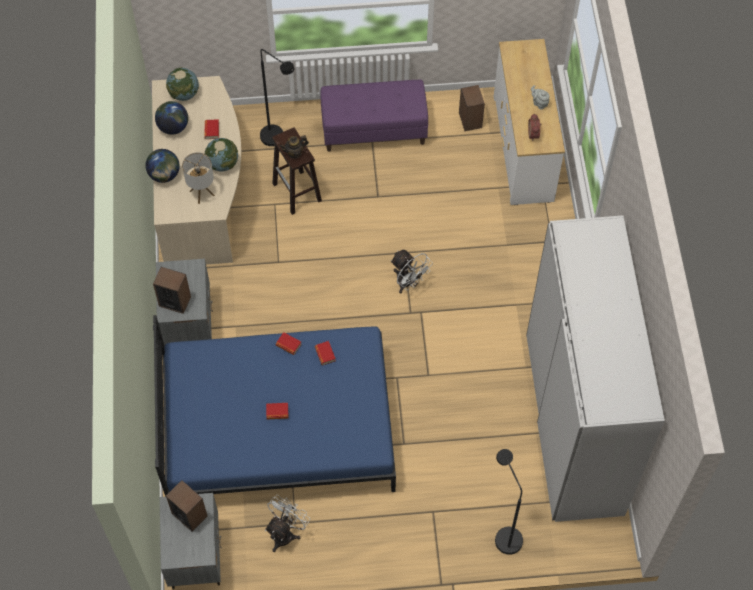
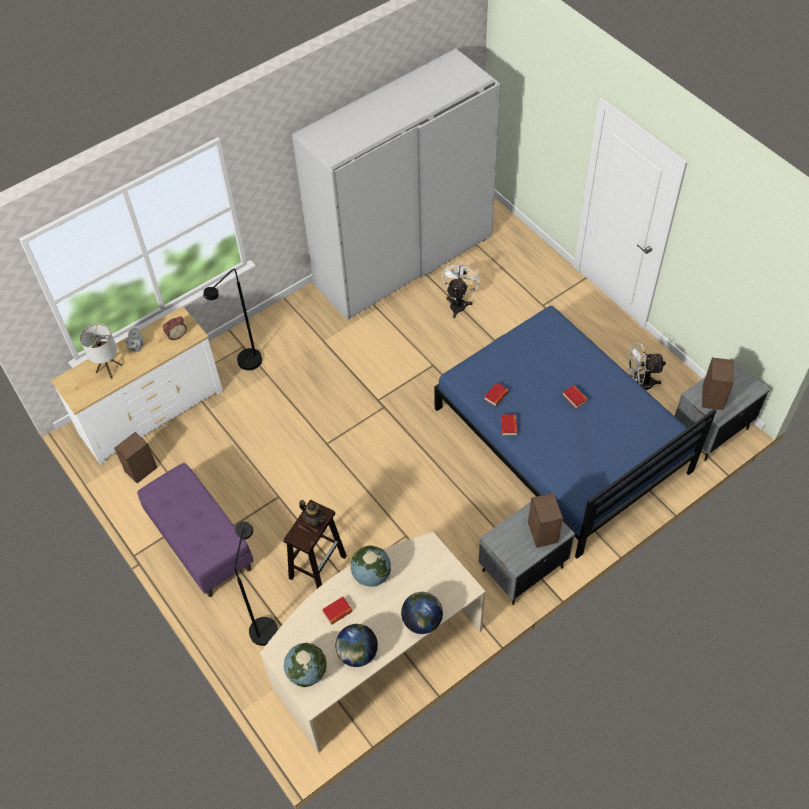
camera: 120 degrees left, 5 degrees down
table lamp [182,152,215,204] -> table lamp moved to [80,324,122,379]
white fan [390,250,433,294] -> white fan moved to [442,261,481,318]
black floor lamp [495,449,523,555] -> black floor lamp moved to [204,269,262,370]

